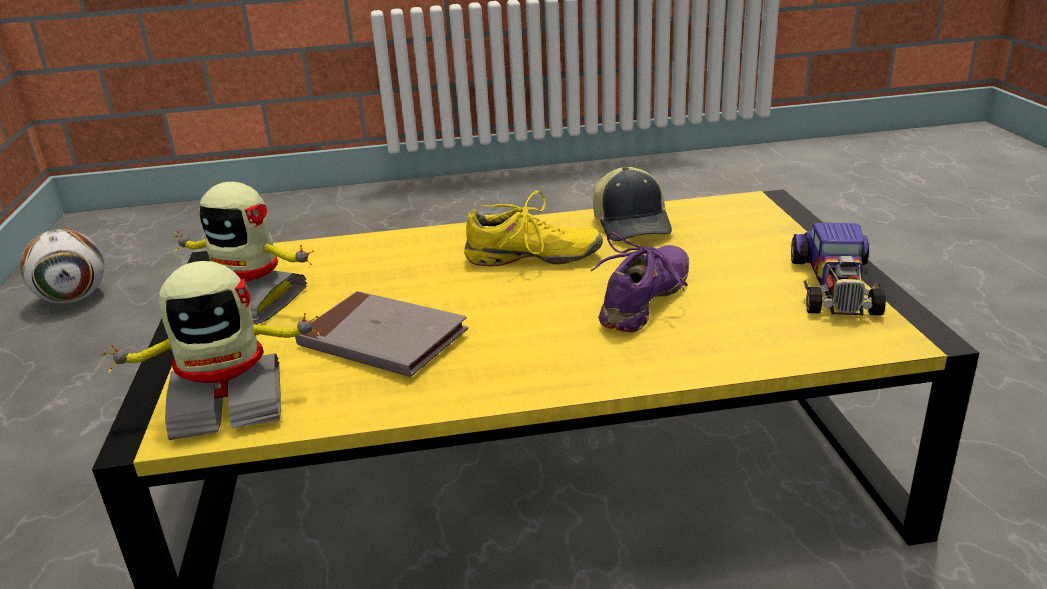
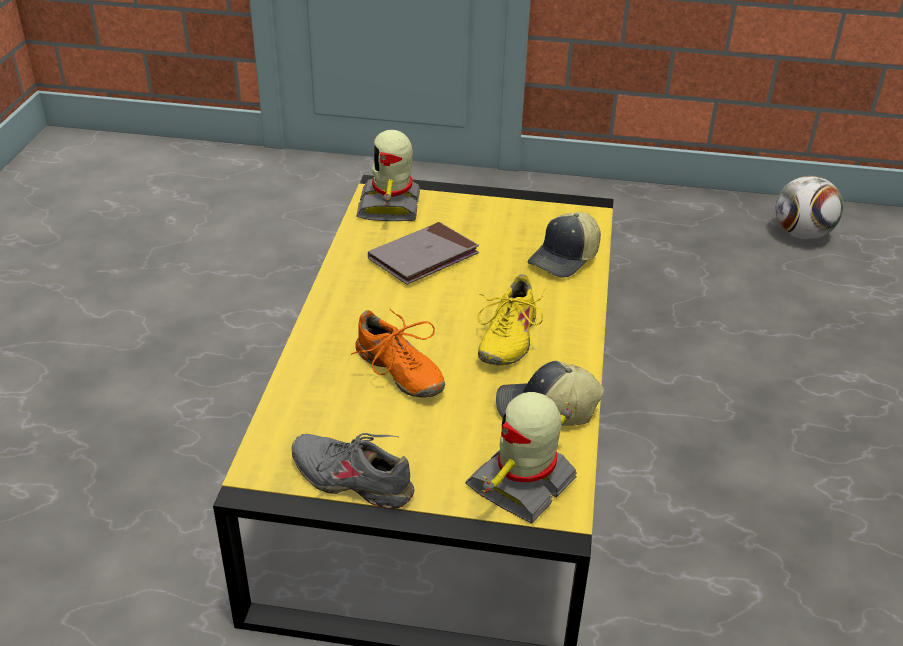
camera: 105 degrees right, 10 degrees up
toy robot [173,182,314,324] -> toy robot moved to [466,392,577,523]
purple shoe [591,232,689,333] -> orange shoe [351,309,445,398]
toy car [791,223,886,315] -> grey shoe [291,433,414,509]
none -> cap [528,212,601,278]

